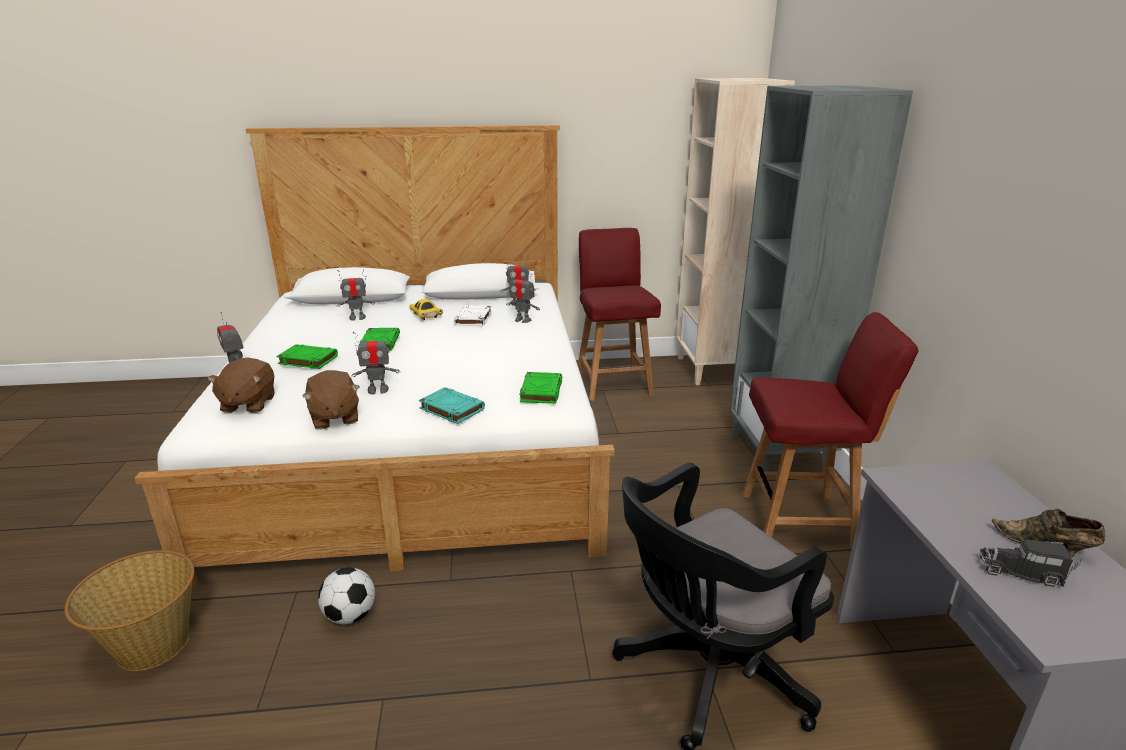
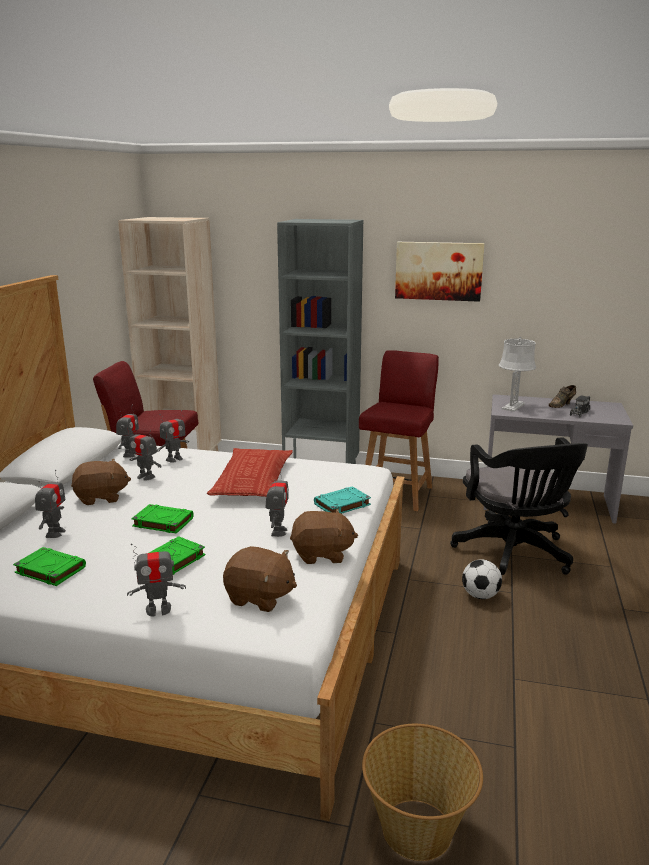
camera: 70 degrees left, 5 degrees down
football [318,567,375,624] -> football moved to [462,559,502,599]
yellow toy car [409,299,443,320] -> brown plush toy [71,459,131,505]
white book [454,305,492,326] -> toy robot [129,424,162,480]
green book [519,372,562,404] -> green book moved to [13,547,86,586]
none -> pillow [207,448,293,497]
none -> picture [395,242,485,302]
none -> grey table lamp [499,336,536,412]

